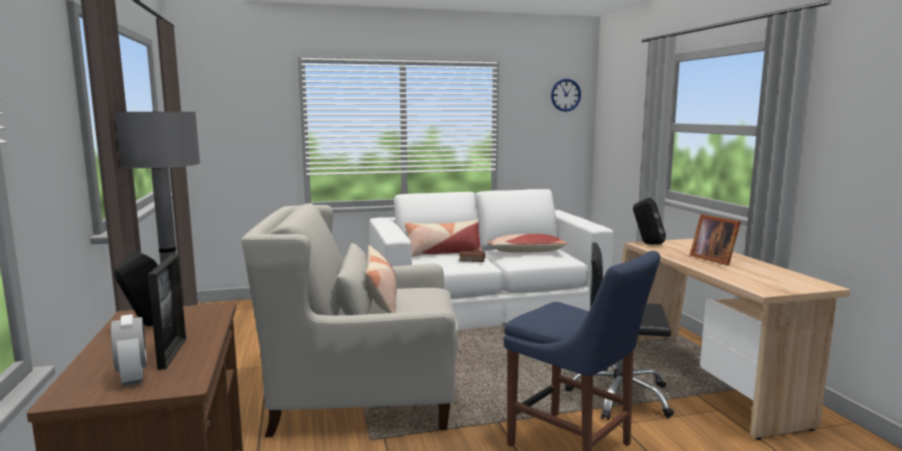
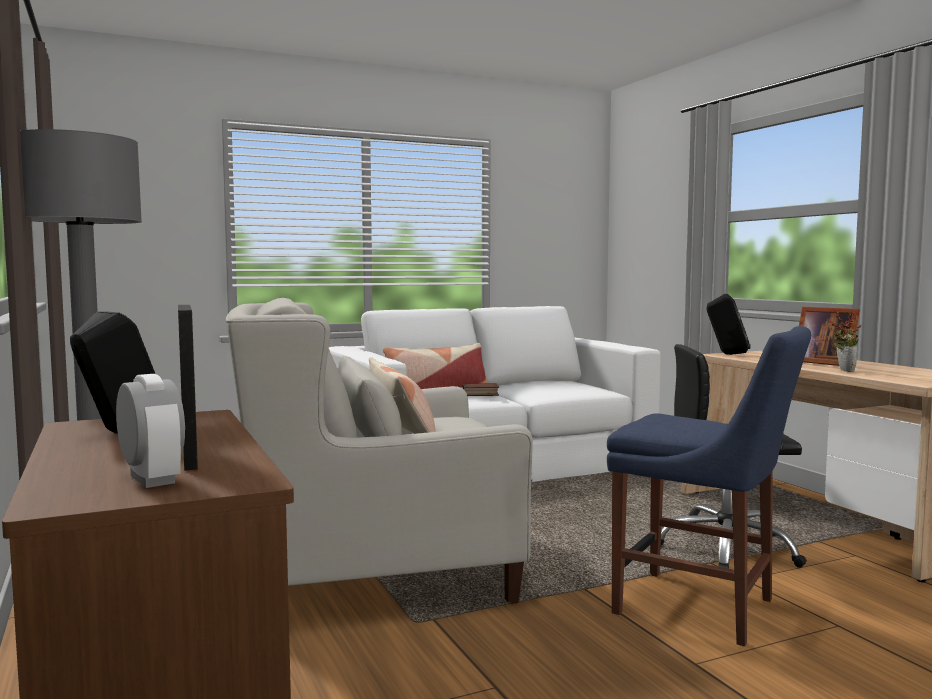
camera: 10 degrees left, 5 degrees down
pillow [487,234,568,253] -> none
wall clock [551,79,581,112] -> none
none -> potted plant [829,311,862,372]

